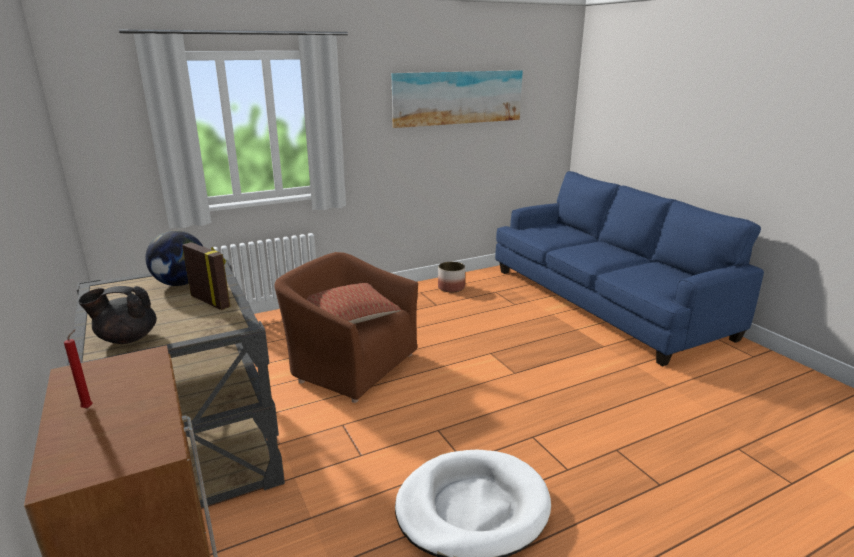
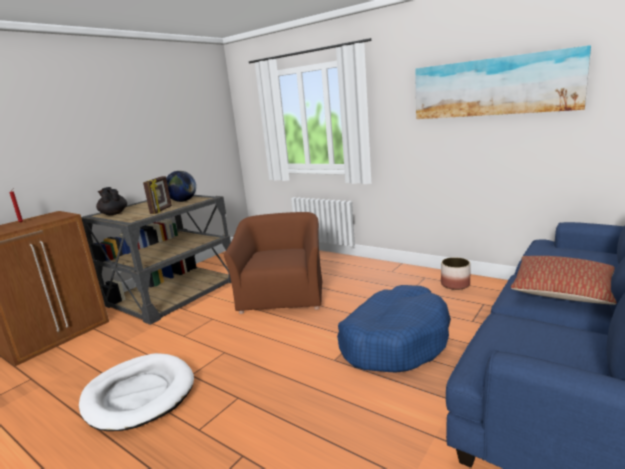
camera: 65 degrees right, 5 degrees down
pillow [307,283,401,324] -> pillow moved to [511,256,617,305]
none -> blue dog bed [337,285,451,373]

